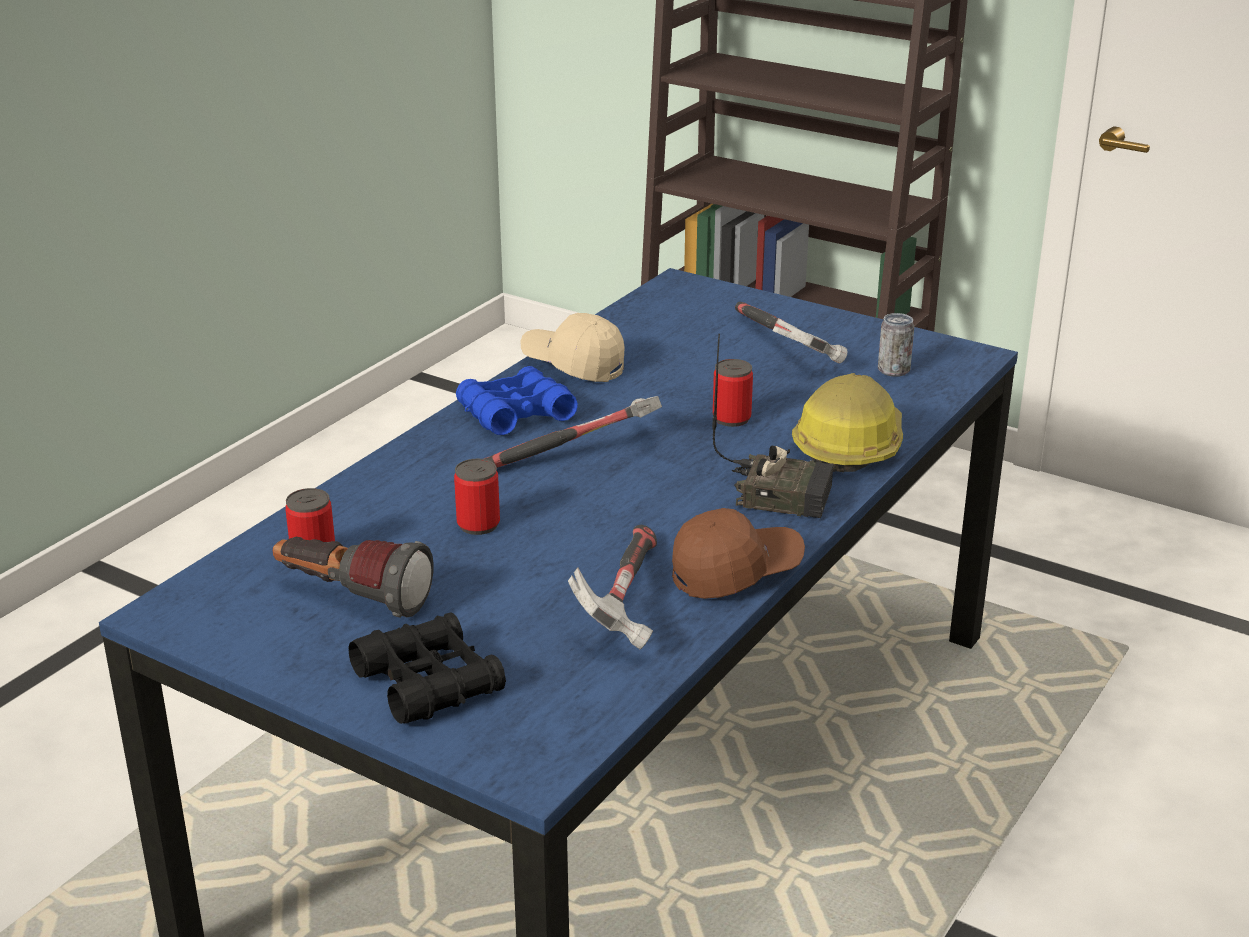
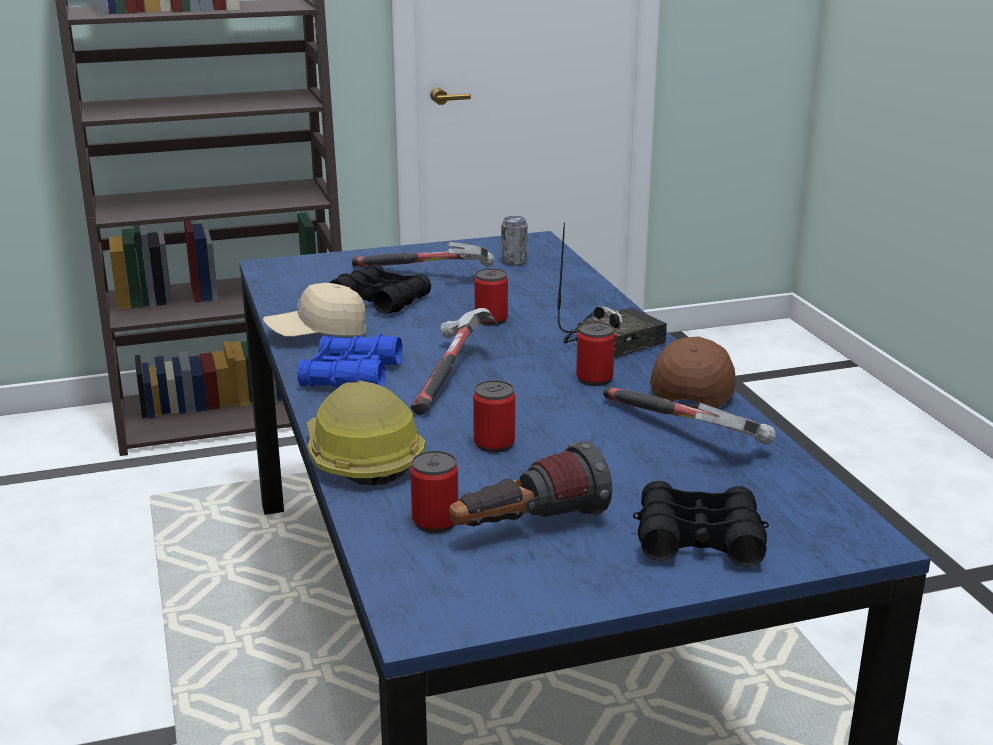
camera: 50 degrees left, 5 degrees down
hard hat [792,373,903,472] -> hard hat moved to [307,380,425,485]
none -> black binoculars [330,264,431,314]
none -> can [576,322,615,386]

